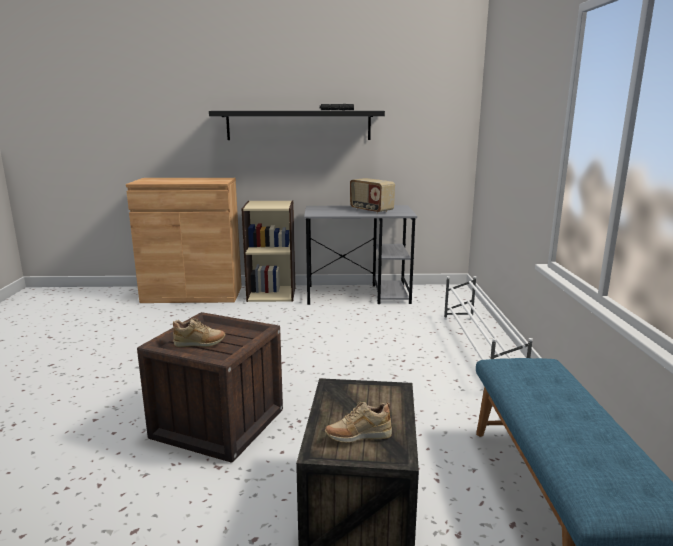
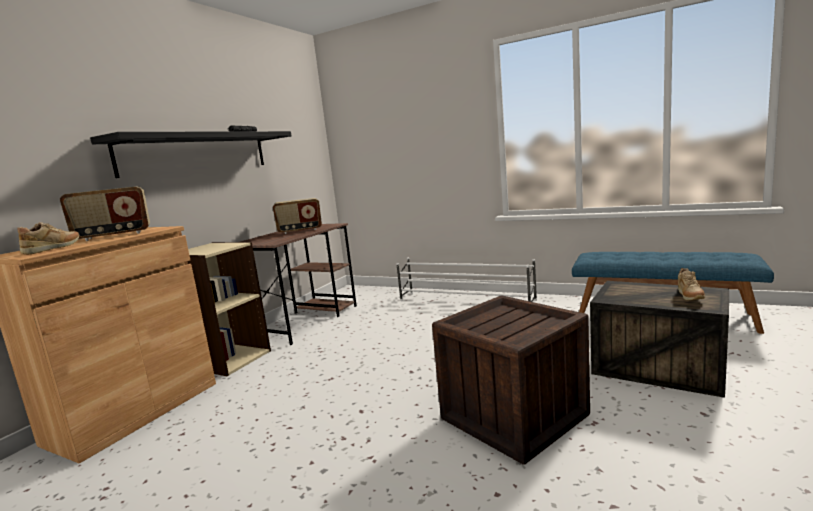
camera: 60 degrees left, 5 degrees down
beige shoe [173,318,225,347] -> beige shoe moved to [17,222,79,255]
grey desk [304,205,417,305] -> brown desk [241,223,357,345]
none -> radio [60,186,150,241]

